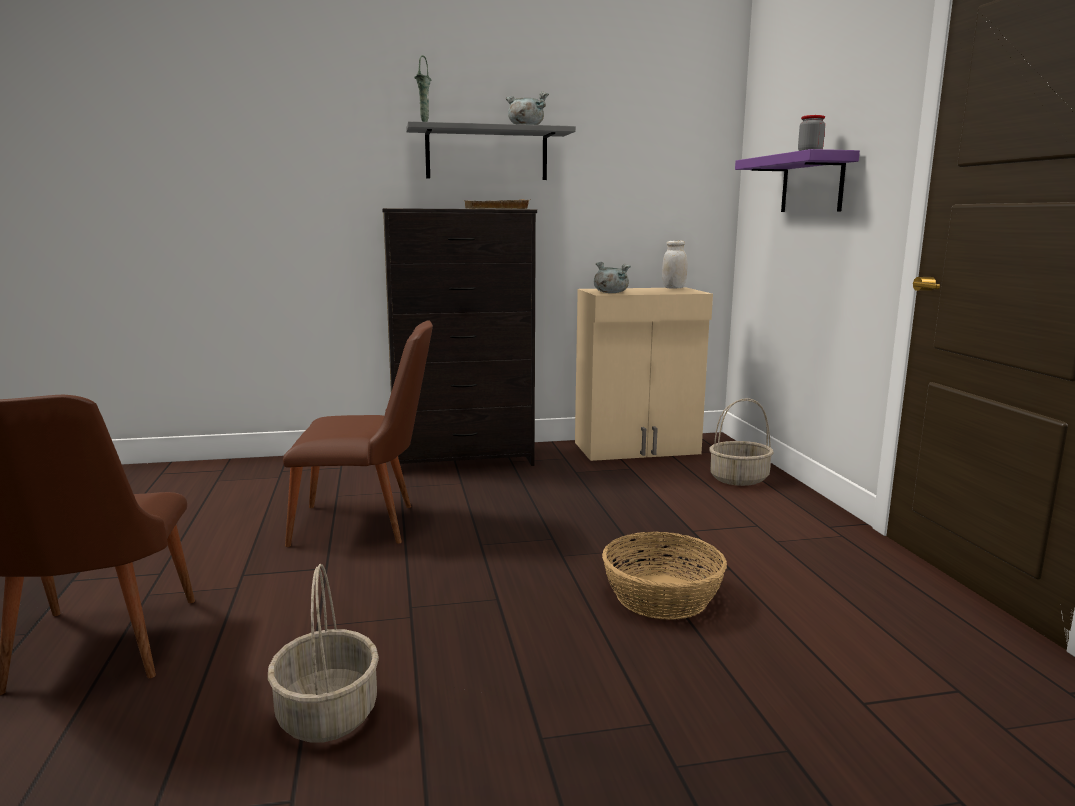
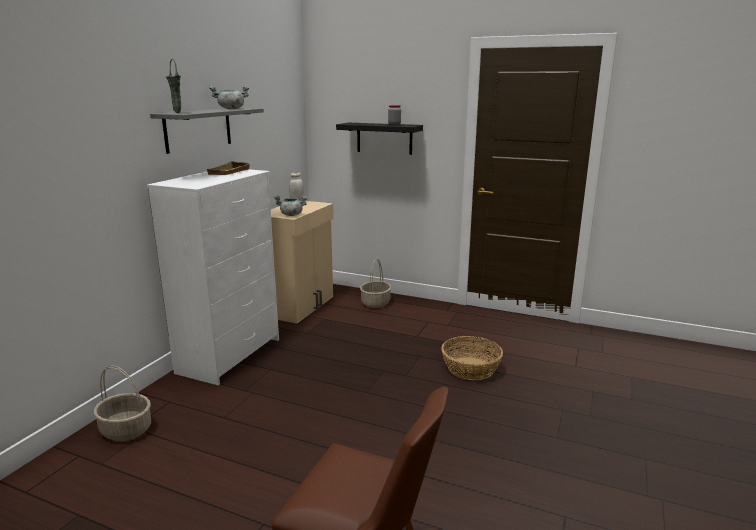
camera: 55 degrees left, 5 degrees up
basket [268,564,379,743] -> basket moved to [94,365,151,441]
brown chair [283,320,433,547] -> none
black dresser [382,208,537,466] -> white dresser [147,169,279,386]
purple shelf [735,149,860,212] -> black shelf [336,123,423,155]

